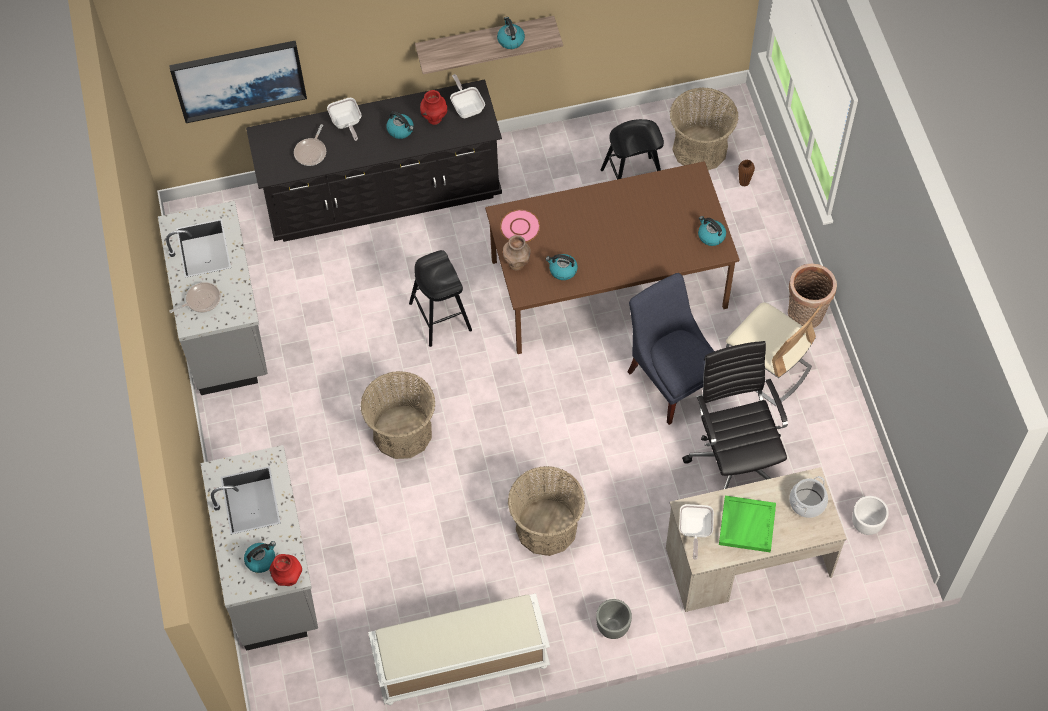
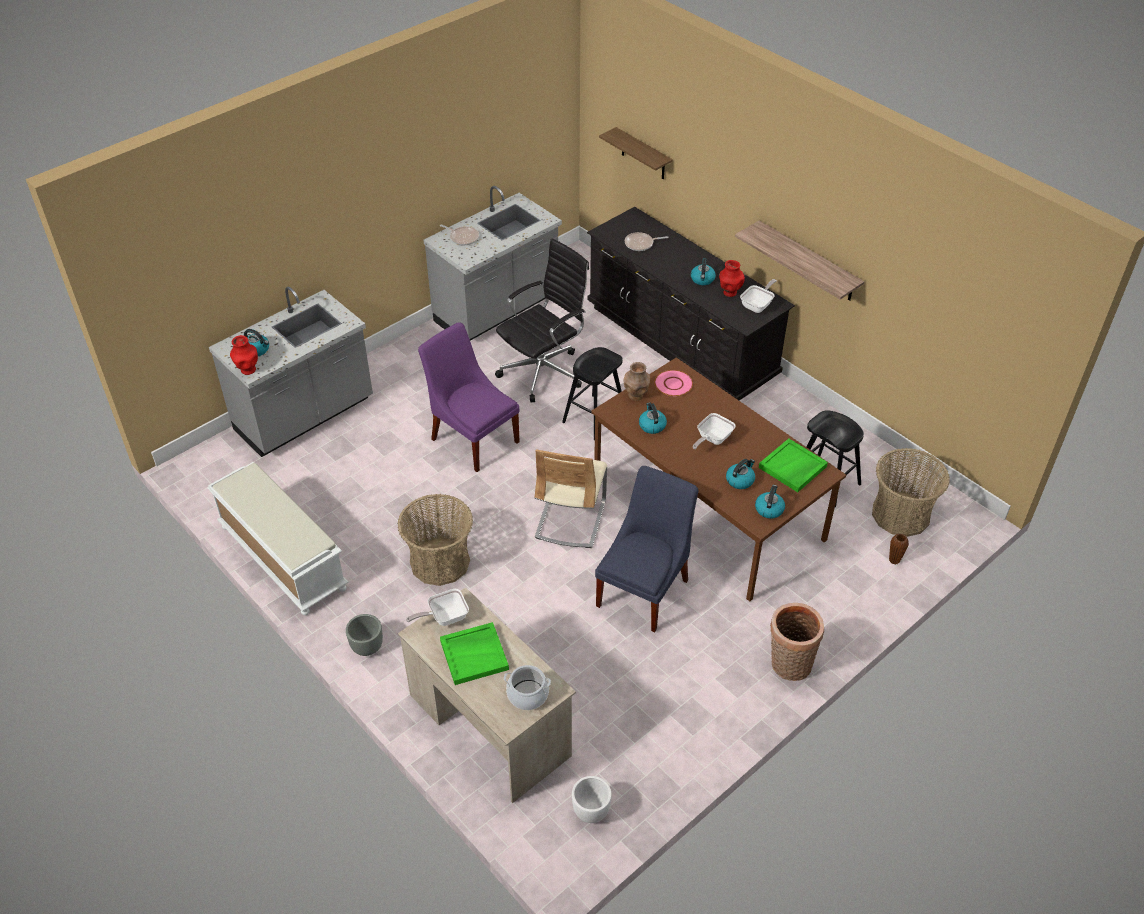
camera: 60 degrees right, 15 degrees down
picture [169,41,307,123] -> shelf [599,127,673,179]
frying pan [327,98,362,141] -> frying pan moved to [692,413,736,449]
basket [360,371,435,459] -> purple chair [418,322,520,472]
kettle [497,17,525,49] -> kettle moved to [726,459,755,489]
black office chair [682,341,788,489] -> black office chair moved to [495,238,589,403]
beige chair [726,302,823,406] -> beige chair moved to [535,449,607,548]
none -> green tray [759,438,828,492]

